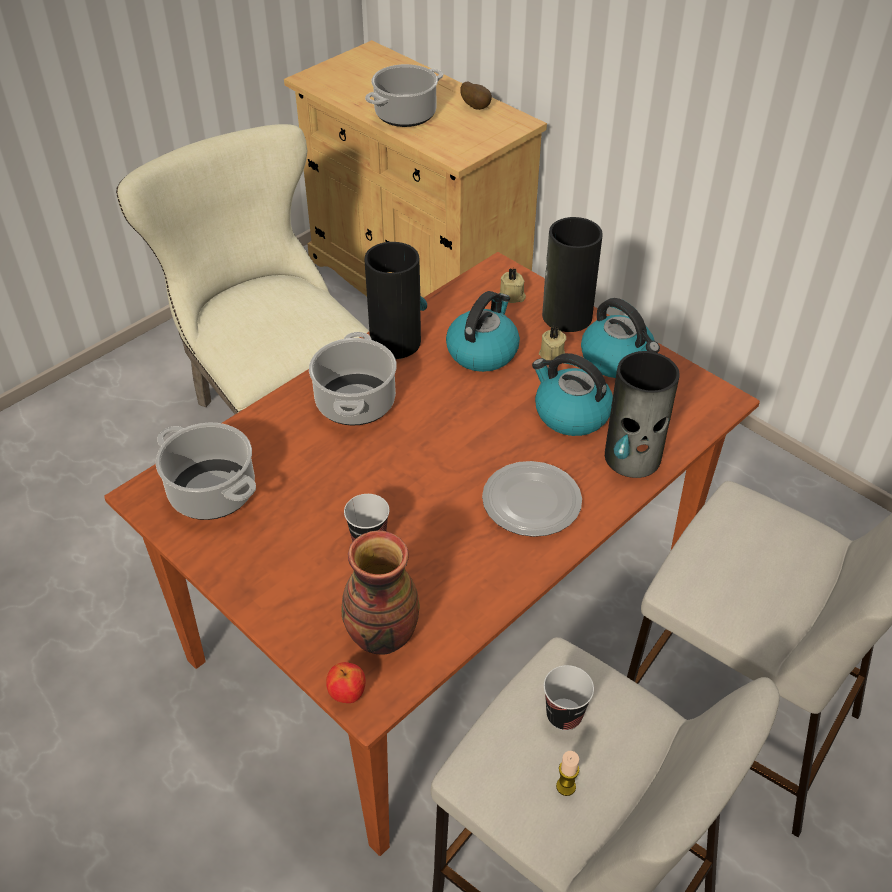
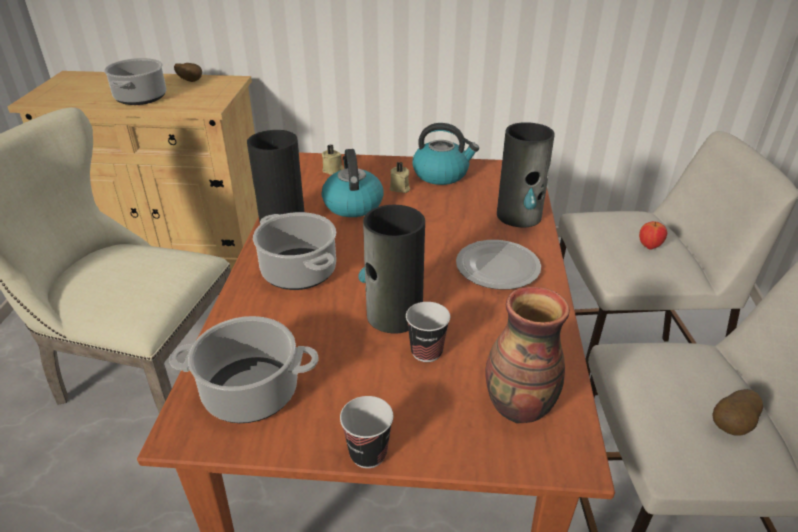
camera: 40 degrees left, 10 degrees down
apple [326,662,365,703] -> apple moved to [639,221,667,250]
kettle [532,353,613,436] -> none
vase [542,217,603,332] -> vase moved to [358,205,425,334]
cup [544,665,594,731] -> cup moved to [340,396,393,468]
candle [556,751,579,796] -> potato [712,389,763,435]

